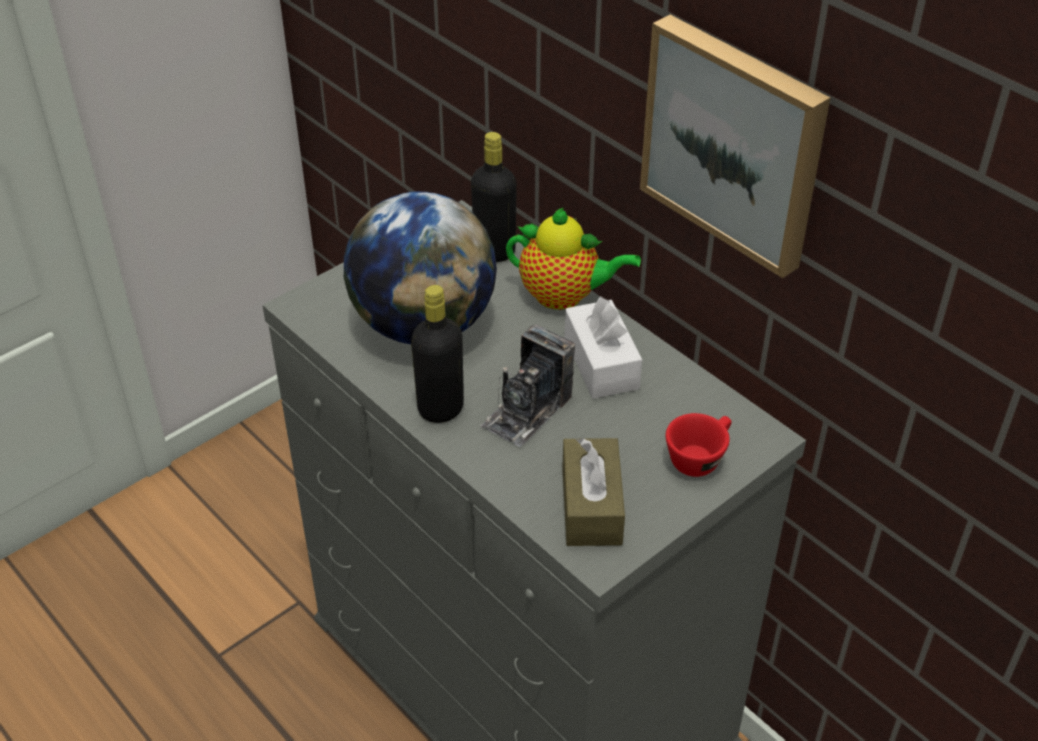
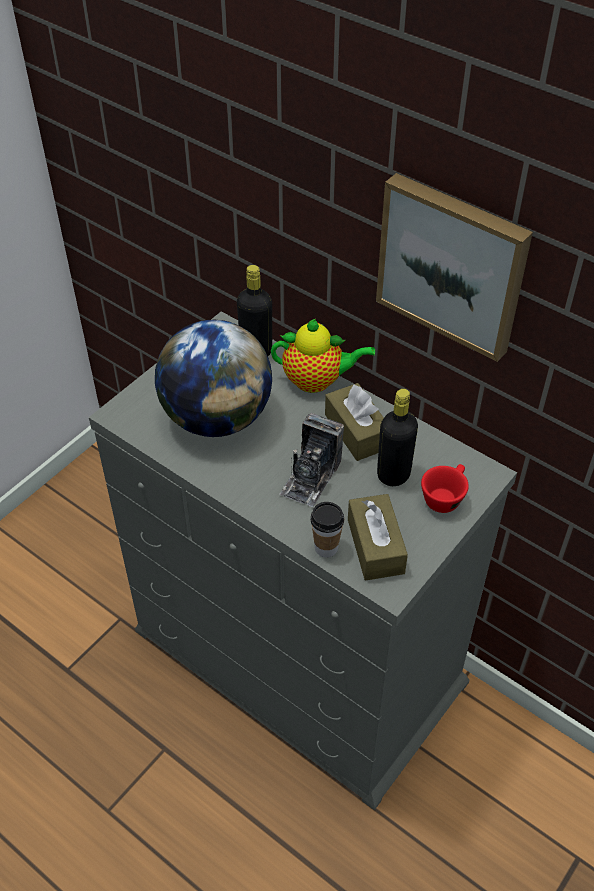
camera: 10 degrees left, 5 degrees up
black bottle [411,285,464,423] -> black bottle moved to [377,389,418,486]
white tissue box [564,297,642,399] -> brown tissue box [325,383,384,461]
none -> cup [310,502,344,557]

